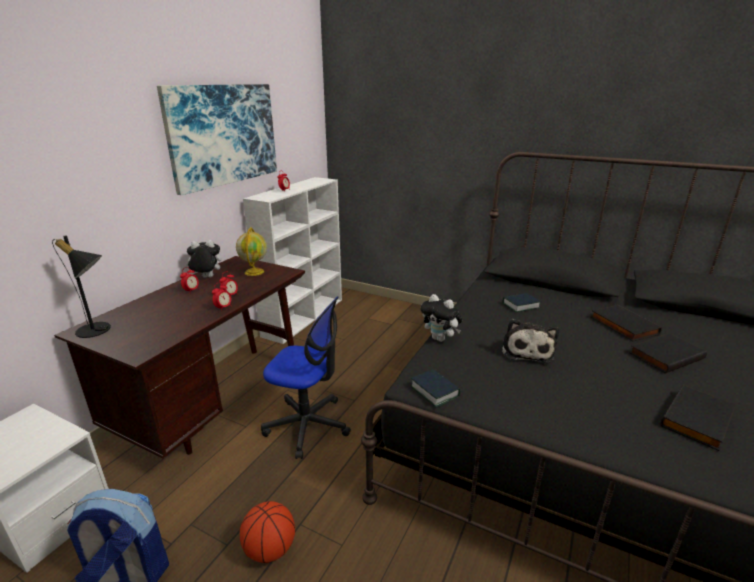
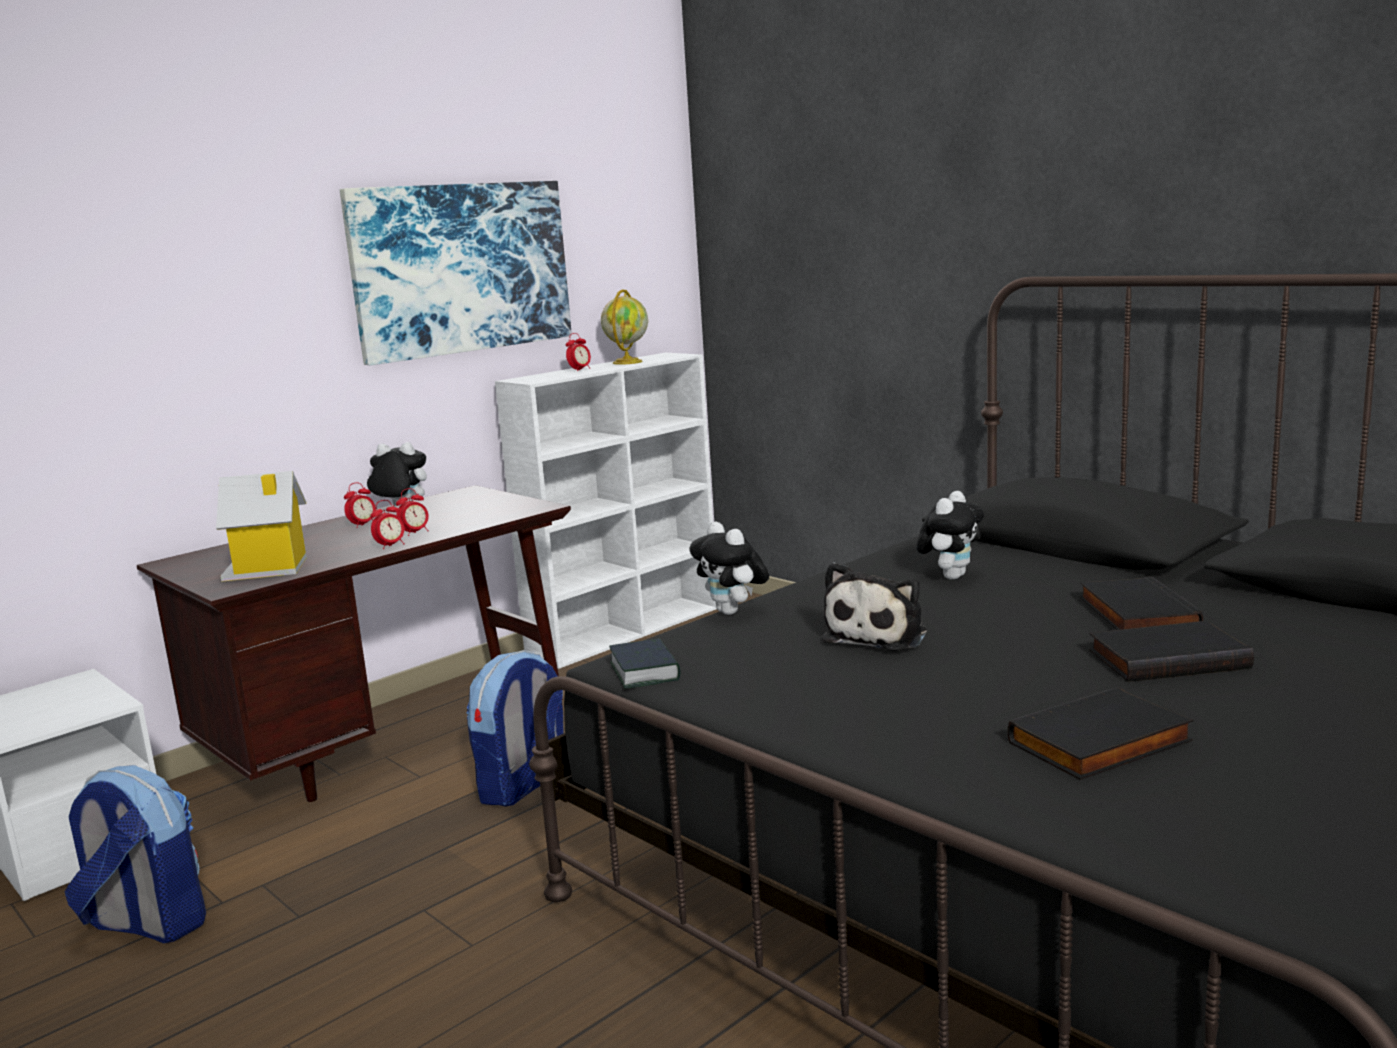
camera: 20 degrees right, 10 degrees down
black table lamp [52,235,111,338] -> none
globe [236,227,267,276] -> globe moved to [601,289,648,365]
basketball [240,501,295,563] -> none
office chair [261,296,351,459] -> backpack [467,650,563,807]
book [503,293,541,312] -> plush toy [916,491,984,580]
none -> toy house [216,471,307,582]

